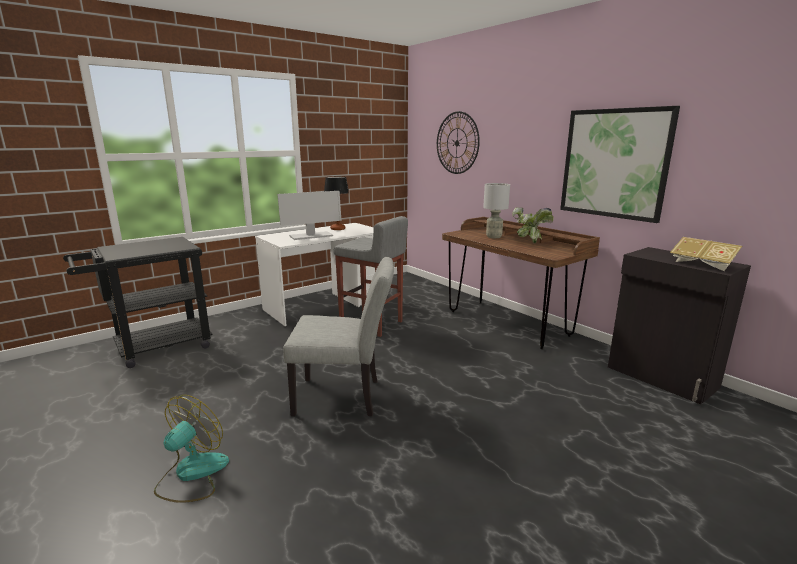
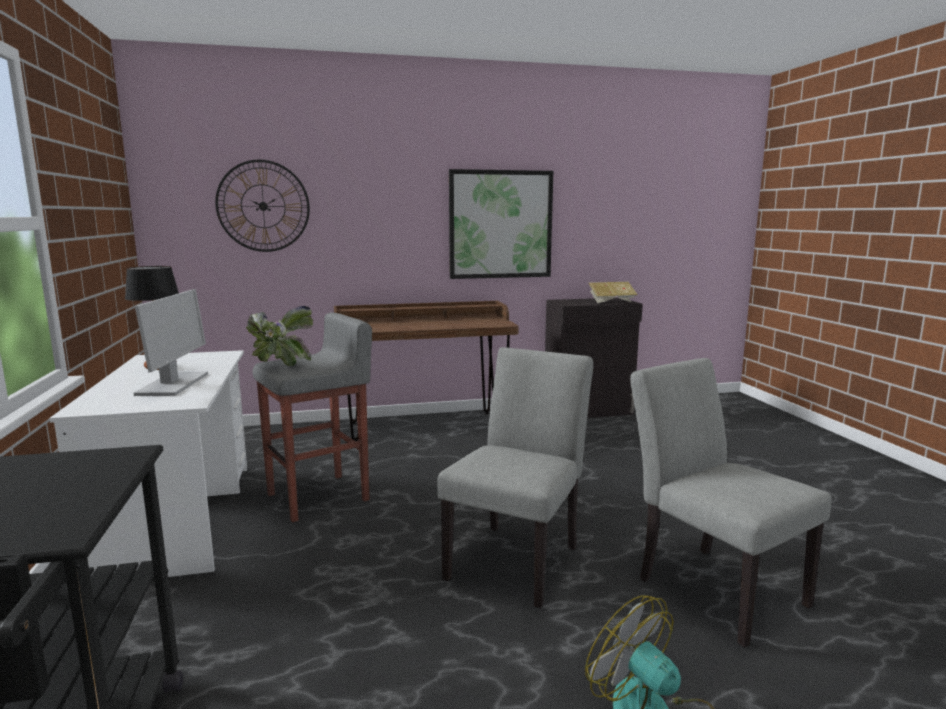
camera: 65 degrees left, 5 degrees down
grey table lamp [483,183,510,238] -> none
potted plant [512,207,554,243] -> potted plant moved to [246,306,313,366]
none -> grey chair [630,358,832,648]

